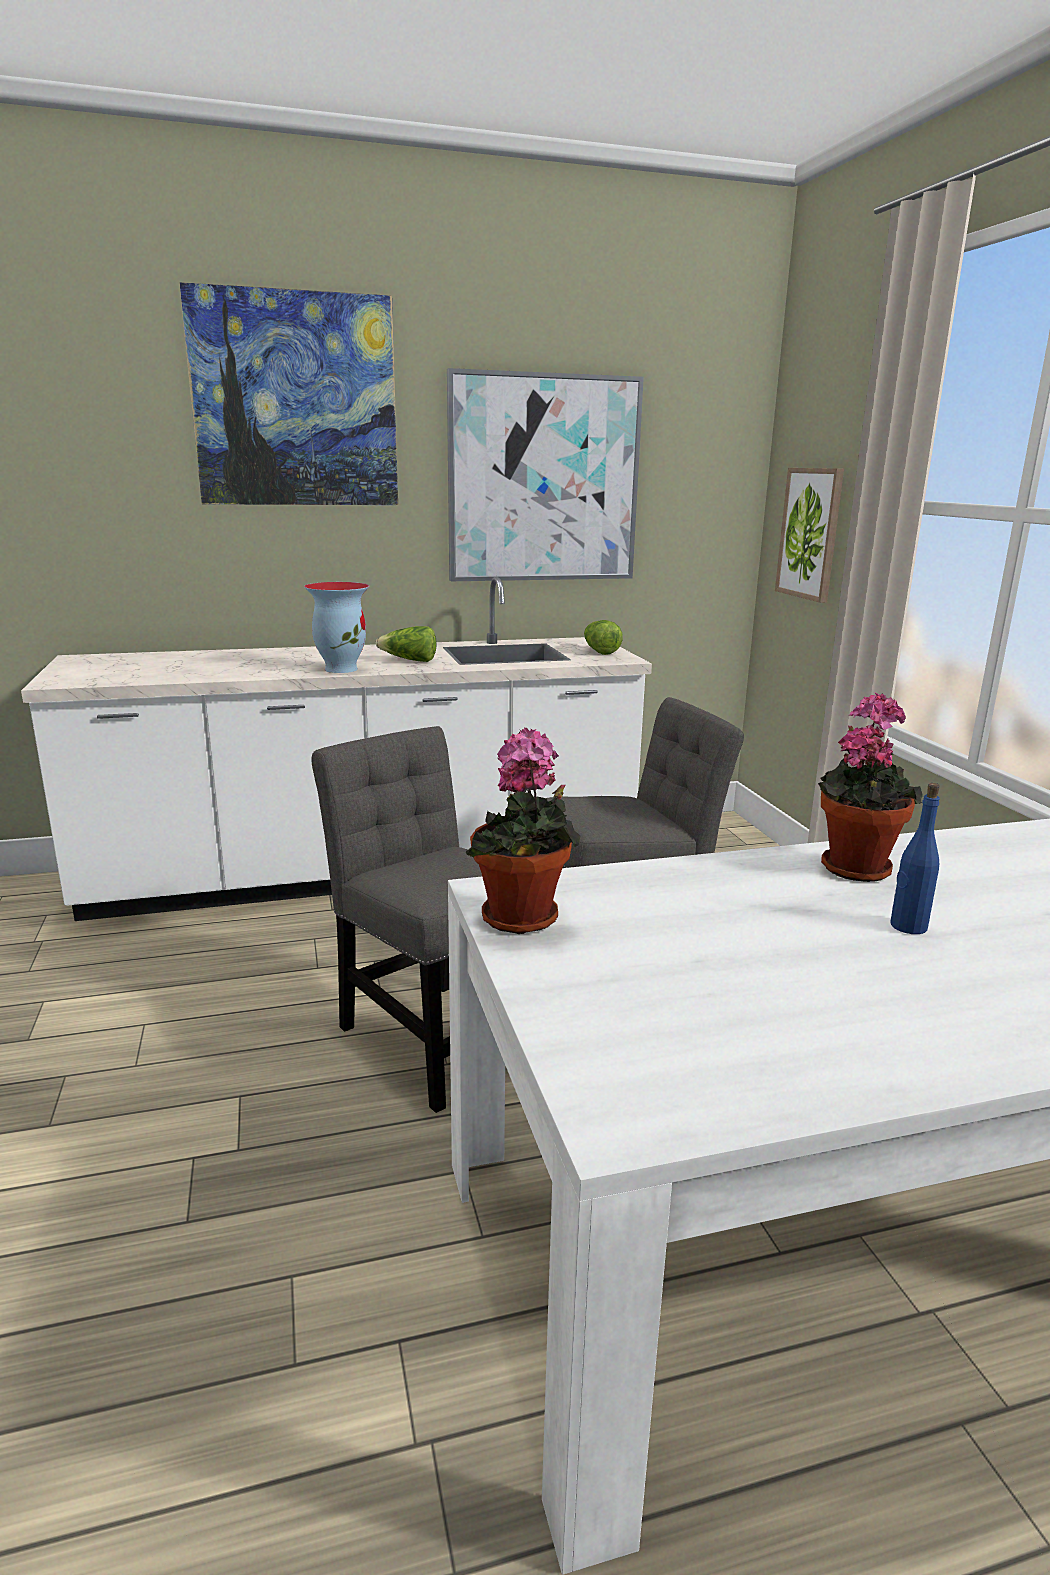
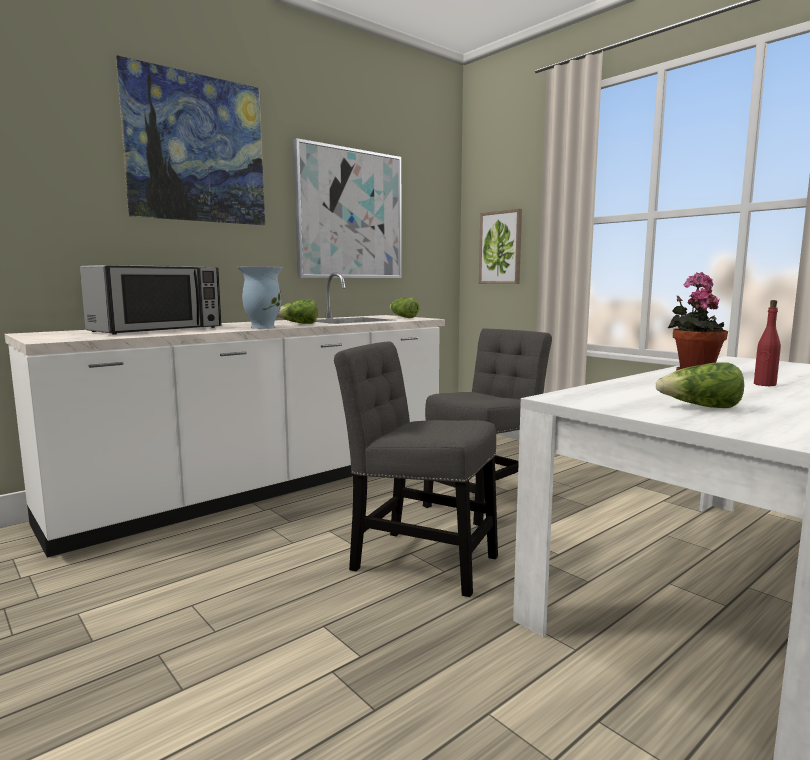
camera: 25 degrees left, 10 degrees down
potted plant [466,728,580,934] -> none
blue bottle [891,783,940,934] -> red bottle [754,300,781,386]
none -> microwave [80,265,221,335]
none -> lettuce [656,362,744,408]

